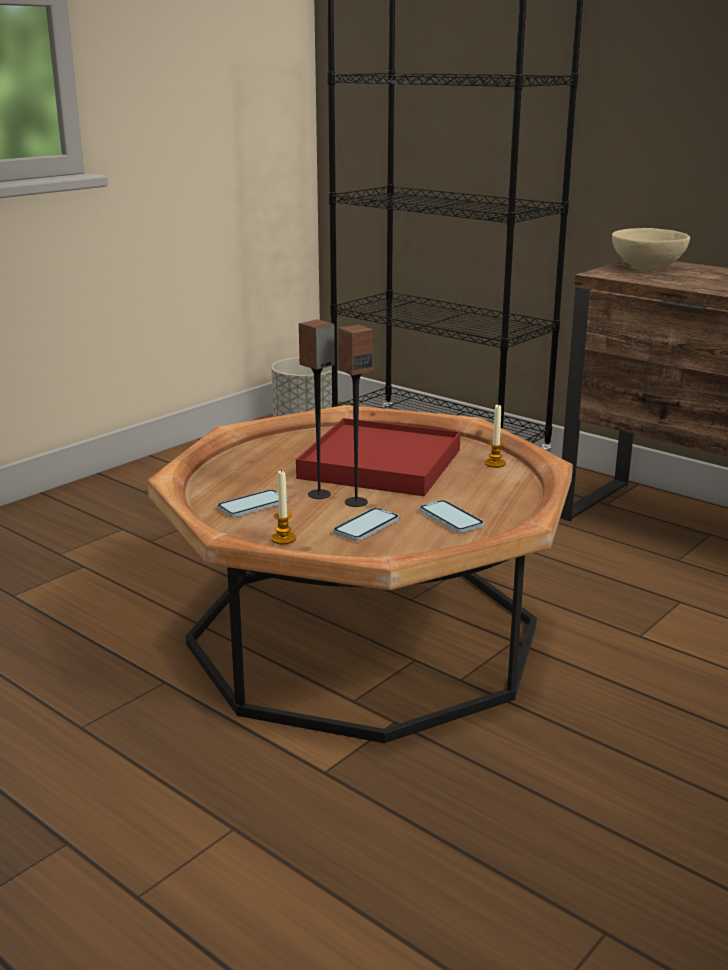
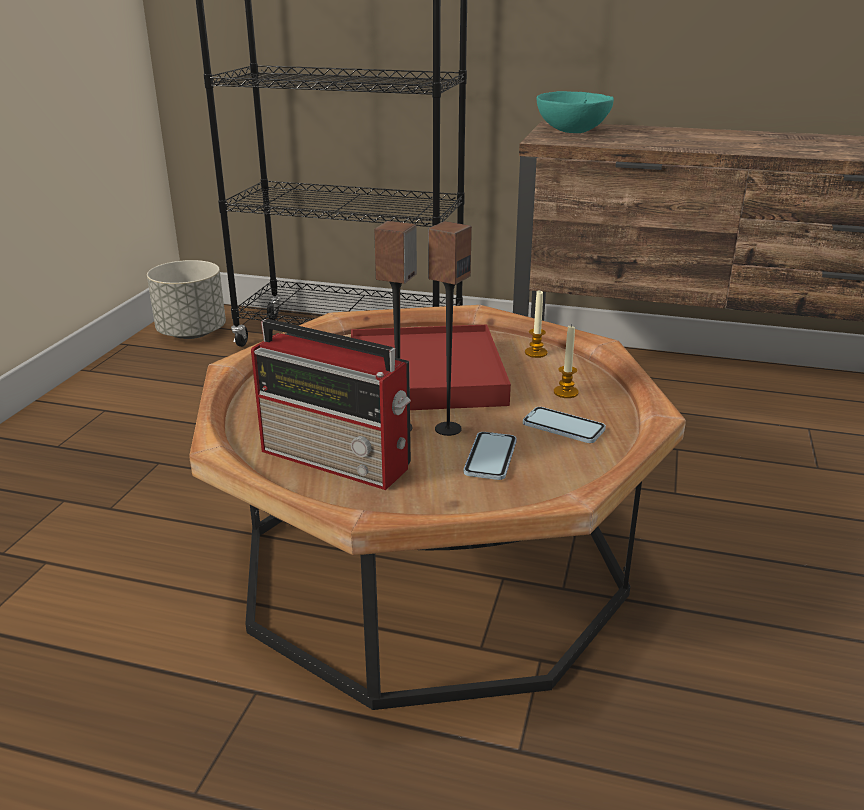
camera: 25 degrees left, 5 degrees up
phone [217,489,288,517] -> radio [251,319,411,490]
candle [271,469,296,544] -> candle moved to [554,324,579,398]
beige bowl [612,228,690,270] -> turquoise bowl [537,91,614,133]

